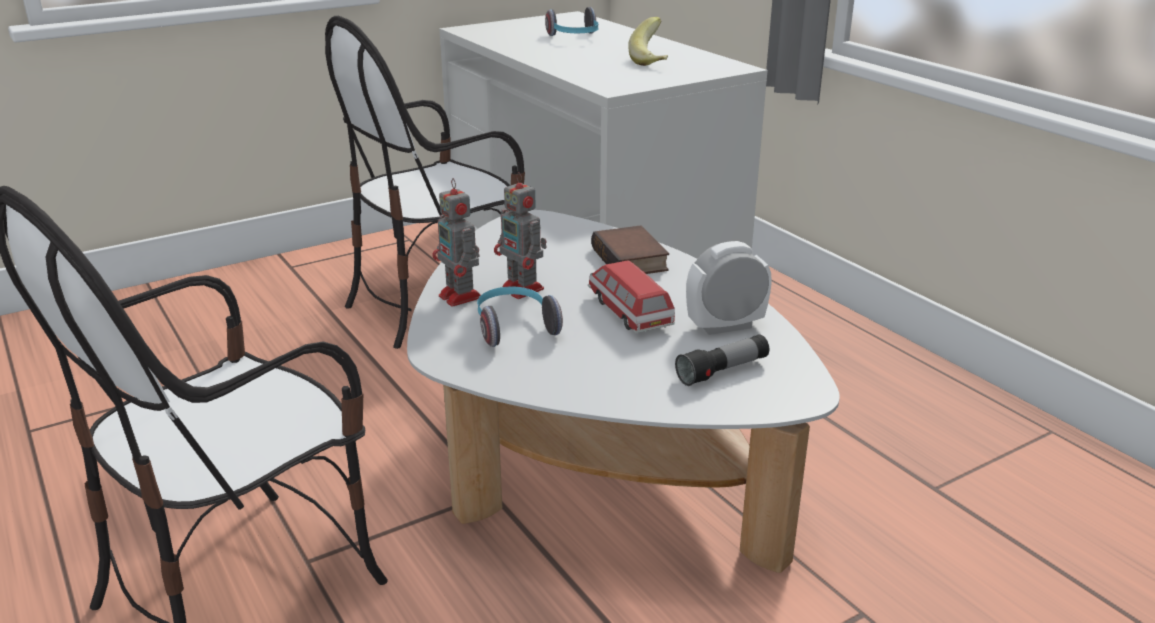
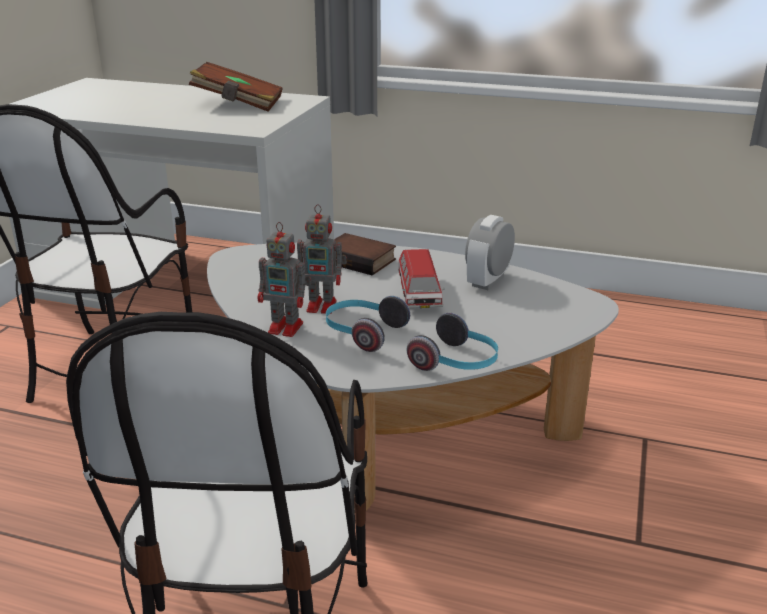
camera: 40 degrees left, 0 degrees up
headphones [545,7,599,36] -> headphones moved to [407,313,498,371]
toy car [588,261,675,333] -> toy car turned 120 degrees counterclockwise [399,249,445,308]
banana [628,17,668,66] -> brown book [189,62,283,112]
flashlight [675,334,769,386] -> none

